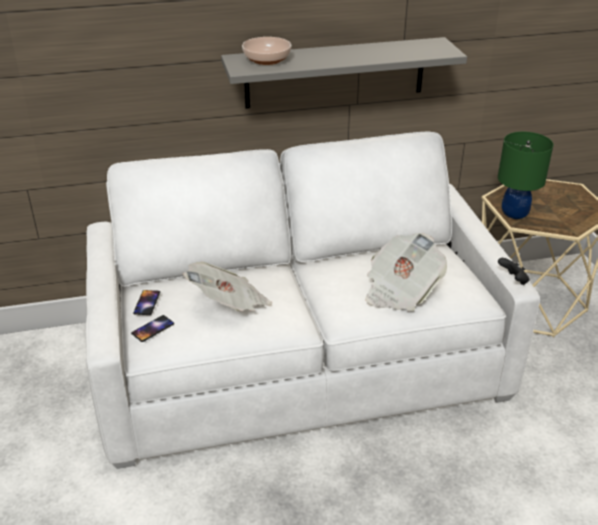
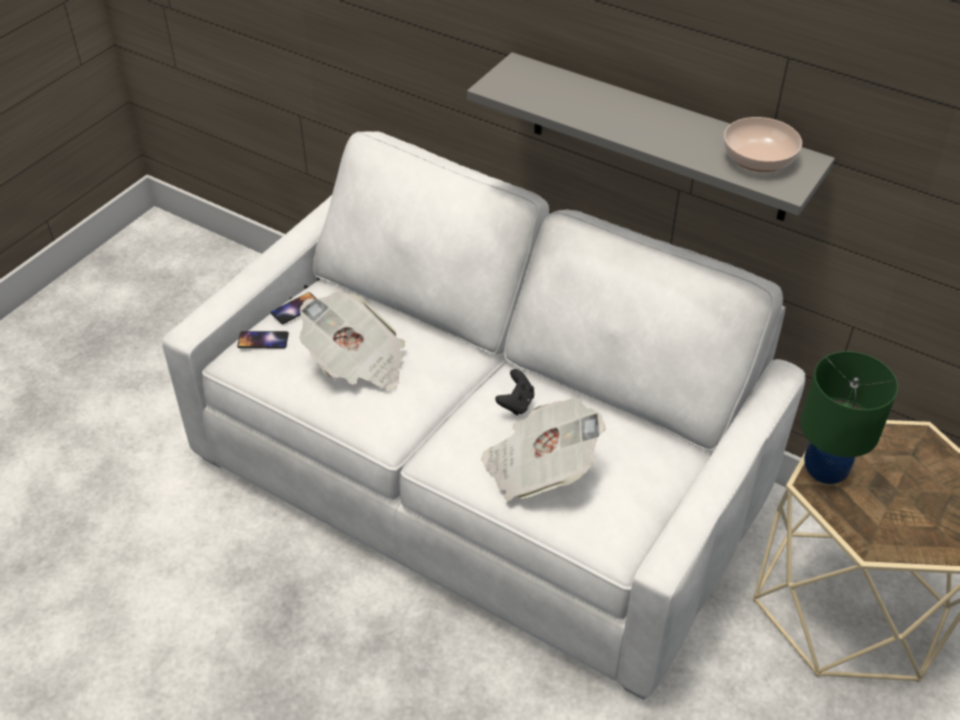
camera: 45 degrees right, 10 degrees up
bowl [242,37,291,65] -> bowl moved to [724,117,802,172]
black game controller [498,258,530,285] -> black game controller moved to [495,369,534,416]

